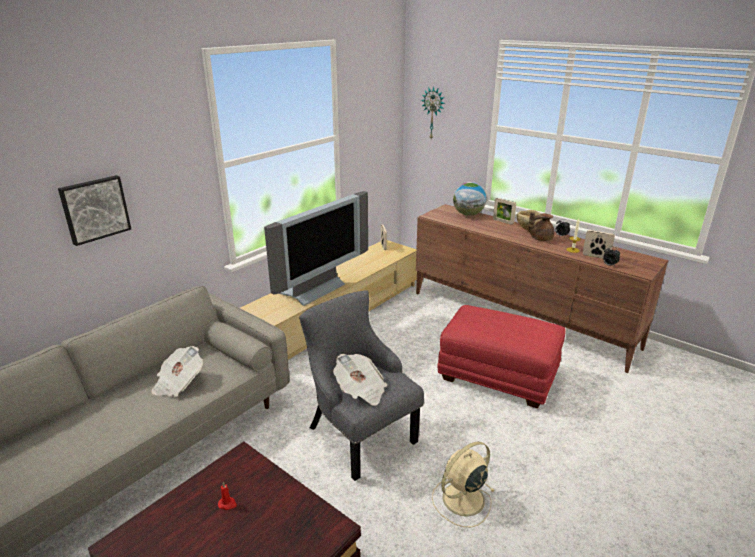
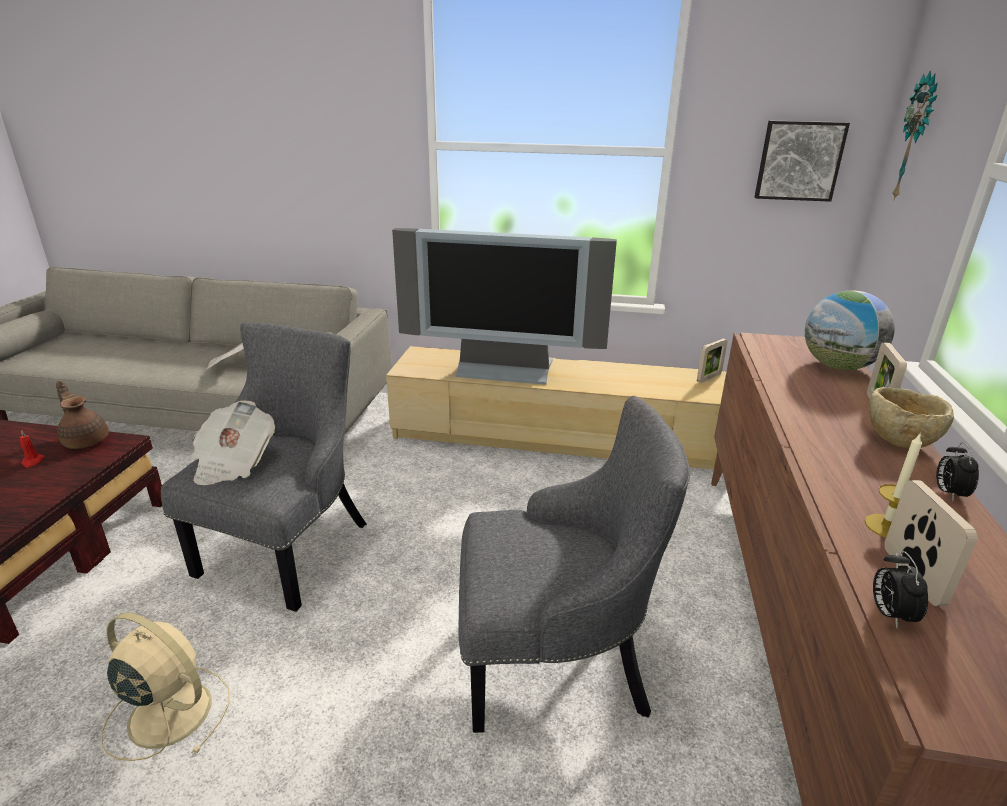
camera: 60 degrees right, 0 degrees up
picture [58,175,131,246] -> picture moved to [755,121,850,202]
red ottoman [438,305,566,408] -> grey armchair [458,396,690,733]
brown teapot [528,212,554,241] -> brown teapot moved to [56,381,109,449]

